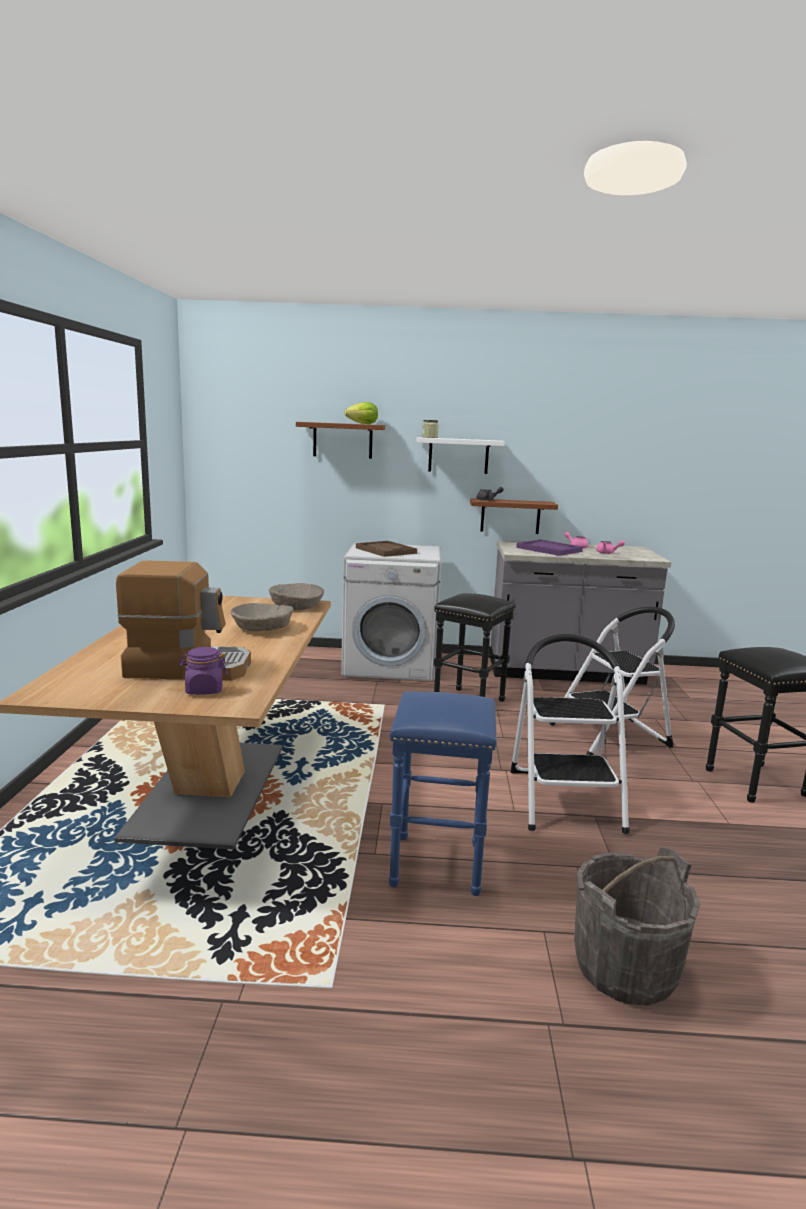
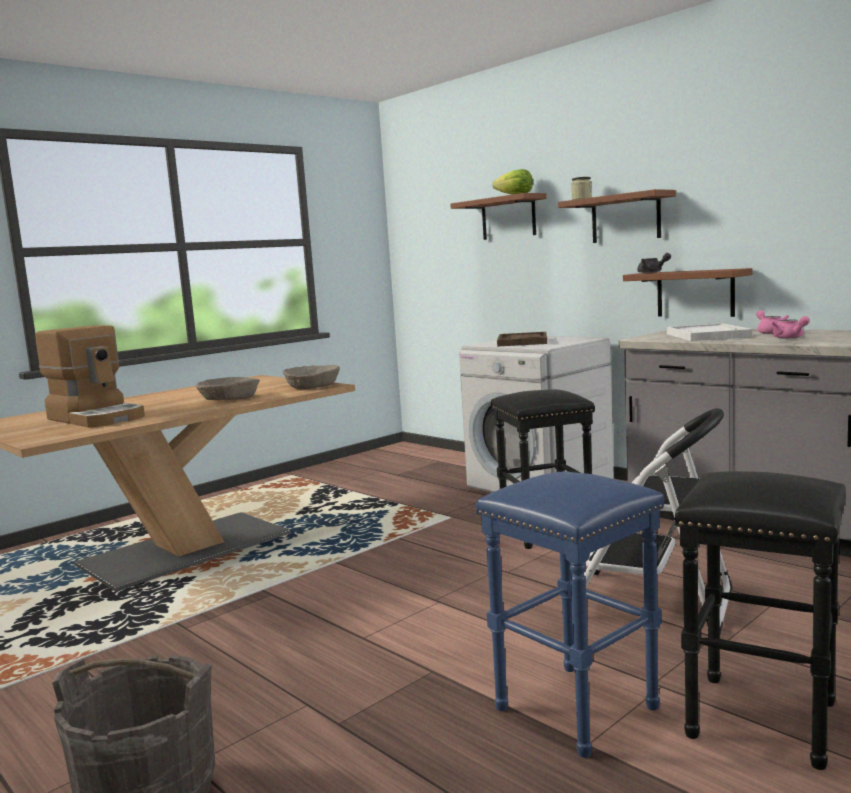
camera: 45 degrees right, 5 degrees down
purple jar [179,647,227,695] -> none
blue stool [389,691,497,896] -> blue stool moved to [476,471,664,758]
white shelf [416,437,505,474] -> brown shelf [558,189,676,243]
step ladder [511,634,630,834] -> none
purple tray [516,539,583,556] -> white tray [667,323,752,341]

